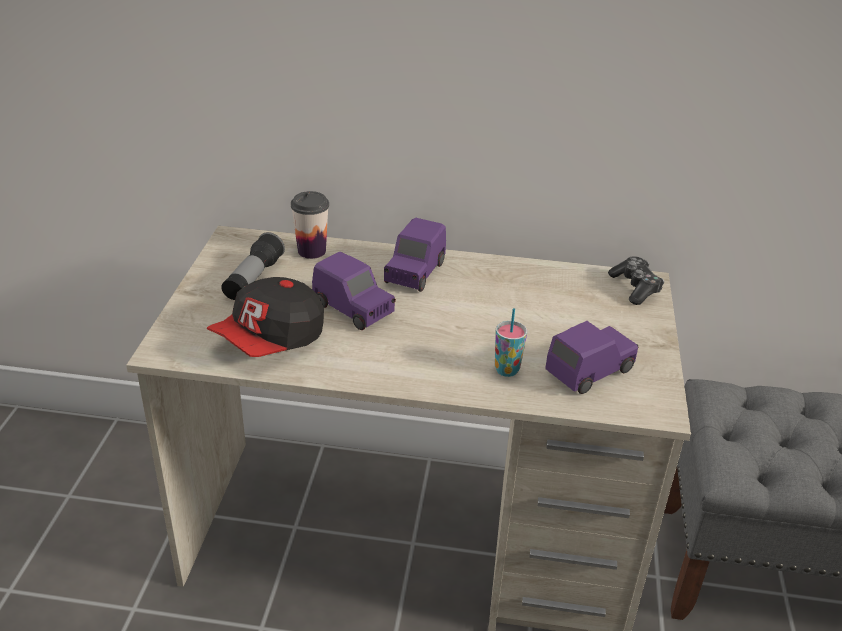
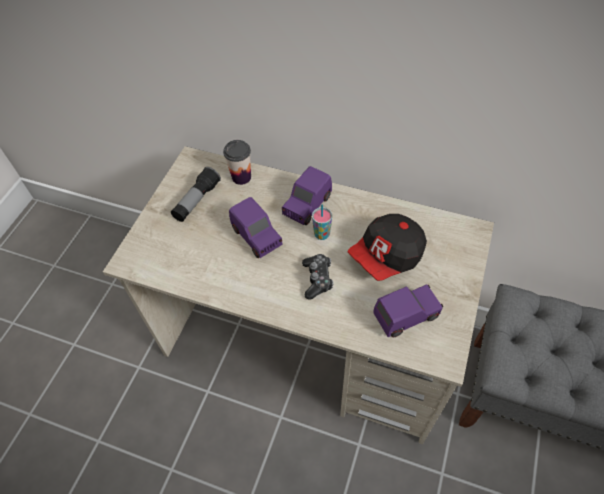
camera: 15 degrees right, 20 degrees up
cap [207,277,324,357] -> cap moved to [348,214,427,281]
cup [495,308,527,377] -> cup moved to [312,204,332,240]
game controller [608,256,664,305] -> game controller moved to [302,254,334,300]

